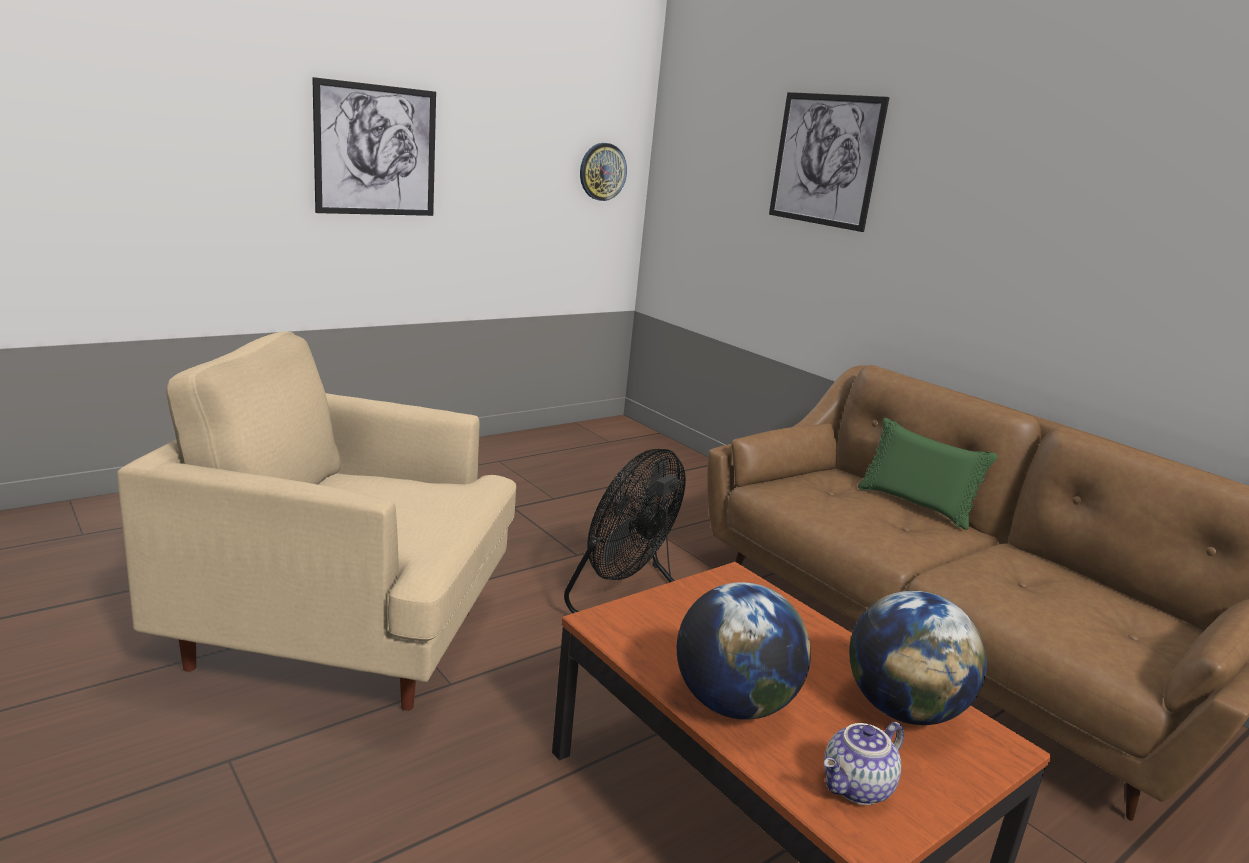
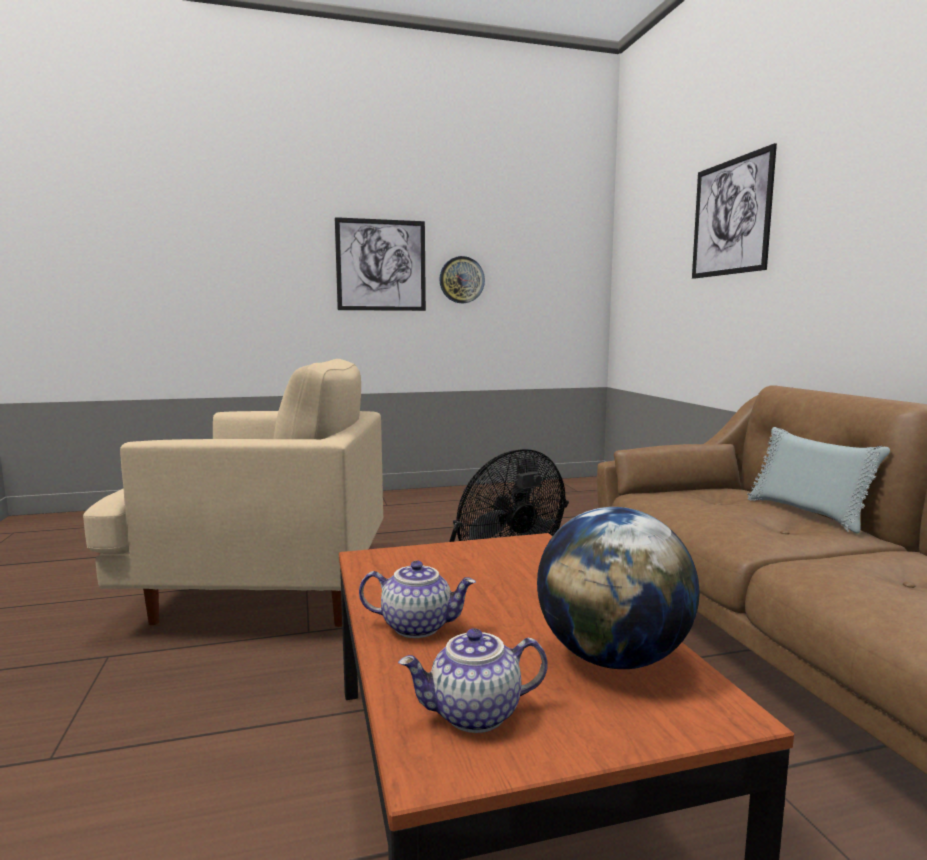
camera: 25 degrees right, 10 degrees down
beige armchair [117,331,516,711] -> beige armchair turned 150 degrees clockwise [83,359,383,627]
wall clock [580,143,627,201] -> wall clock moved to [439,256,485,303]
globe [677,582,811,720] -> teapot [359,560,476,638]
green pillow [858,418,998,530] -> blue pillow [747,427,890,533]

